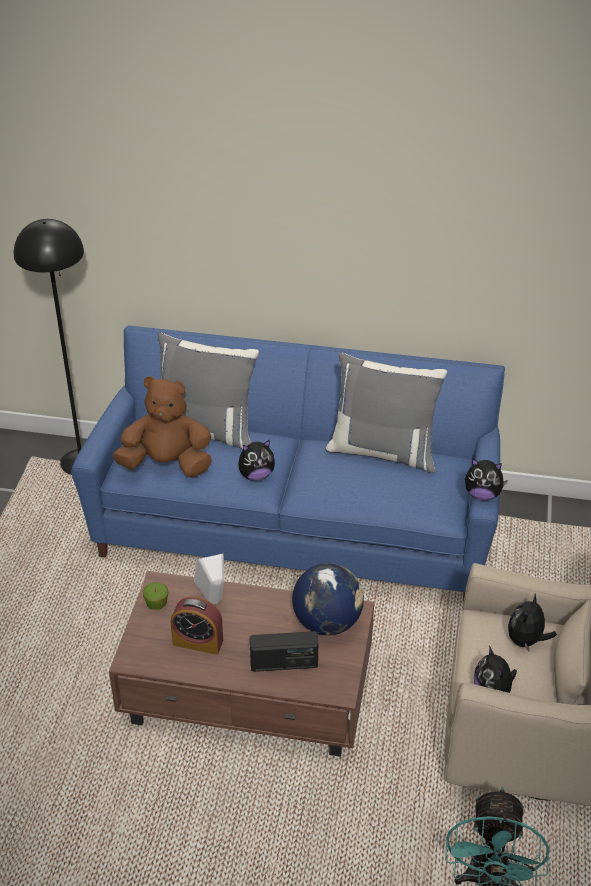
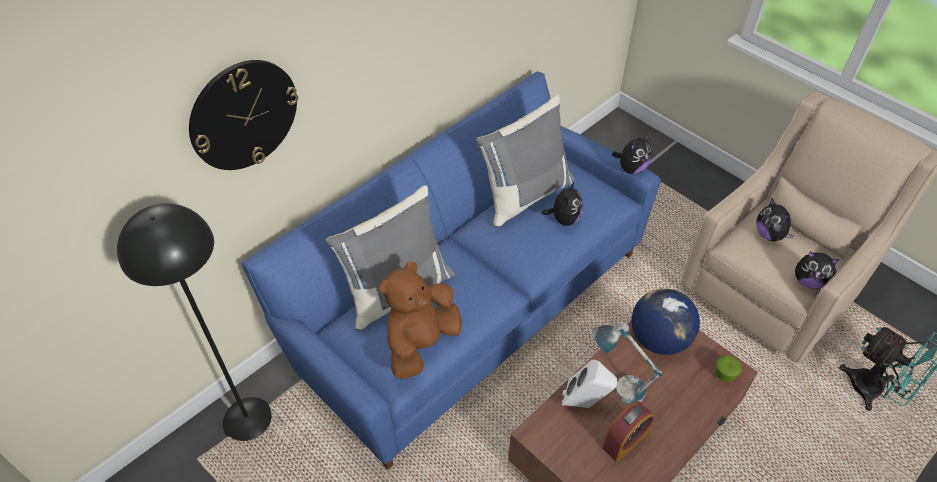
camera: 55 degrees left, 10 degrees up
apple [143,582,168,610] -> apple moved to [715,355,742,382]
plush toy [239,440,275,481] -> plush toy moved to [542,182,583,226]
radio [250,631,318,672] -> none
none -> wall clock [189,60,298,170]
none -> table lamp [593,322,662,404]

